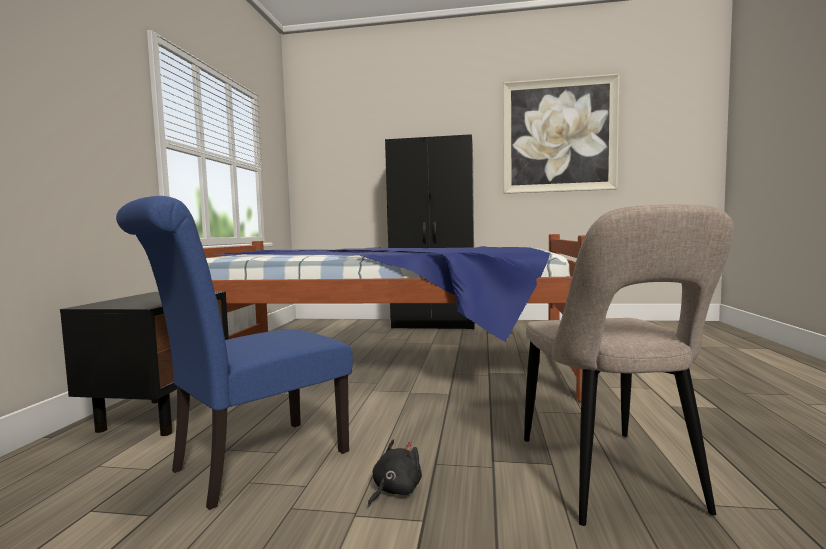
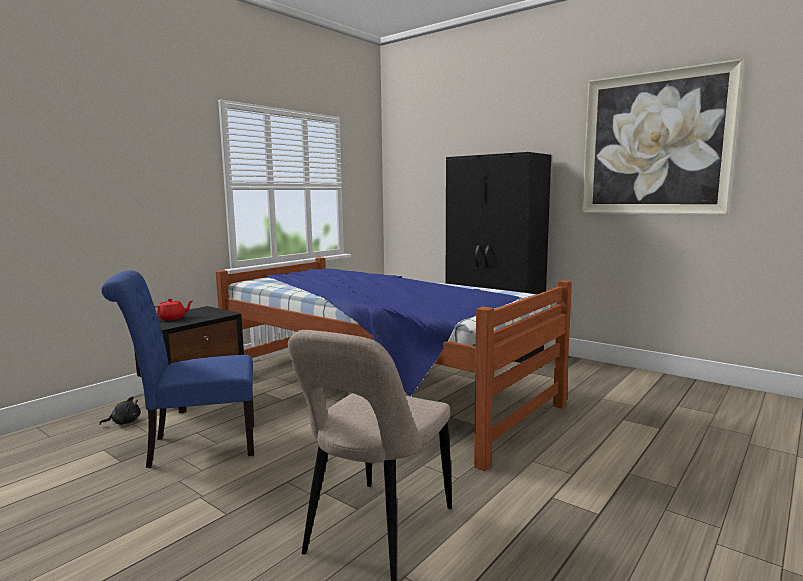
camera: 30 degrees right, 5 degrees up
black plush toy [368,439,422,507] -> black plush toy moved to [99,396,141,425]
none -> red teapot [155,298,194,320]

